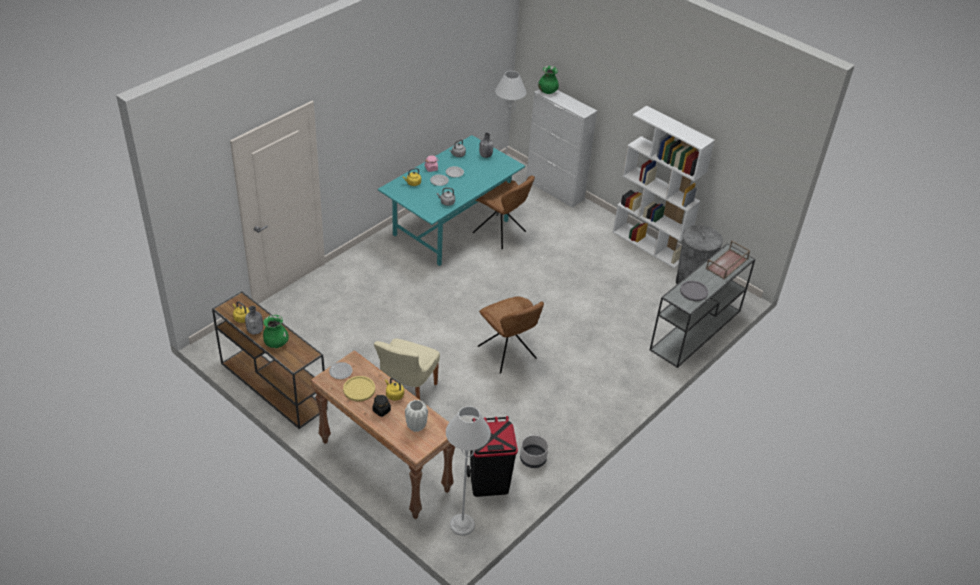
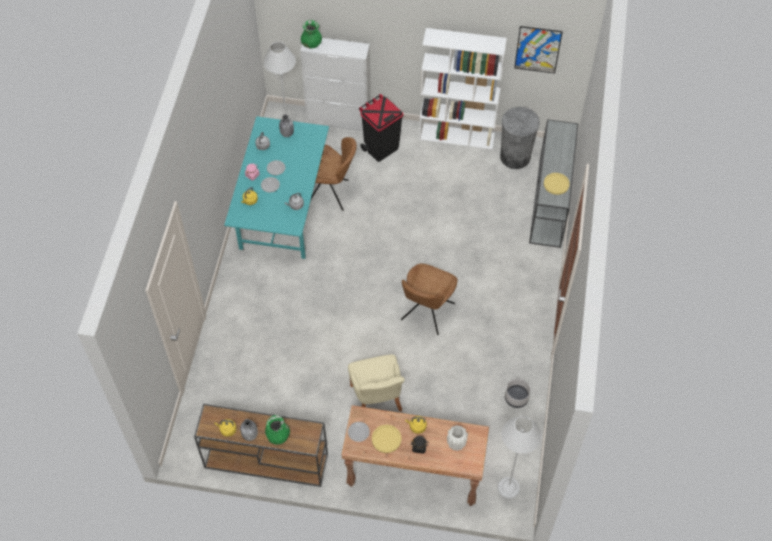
camera: 30 degrees left, 15 degrees up
black trash can [467,416,518,497] -> black trash can moved to [359,94,404,162]
brown chair [478,296,544,374] -> brown chair turned 90 degrees clockwise [401,263,458,335]
grey plate [680,281,708,301] -> yellow plate [544,173,570,195]
brown tray [706,241,750,279] -> none
none -> picture [514,26,563,74]

